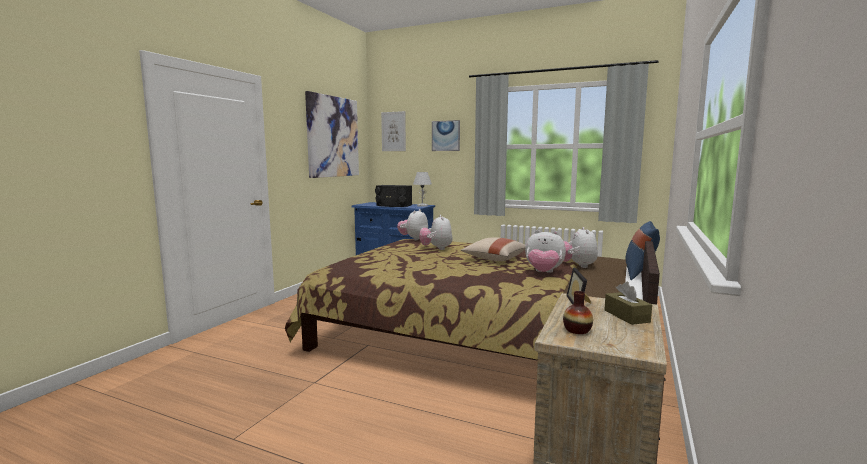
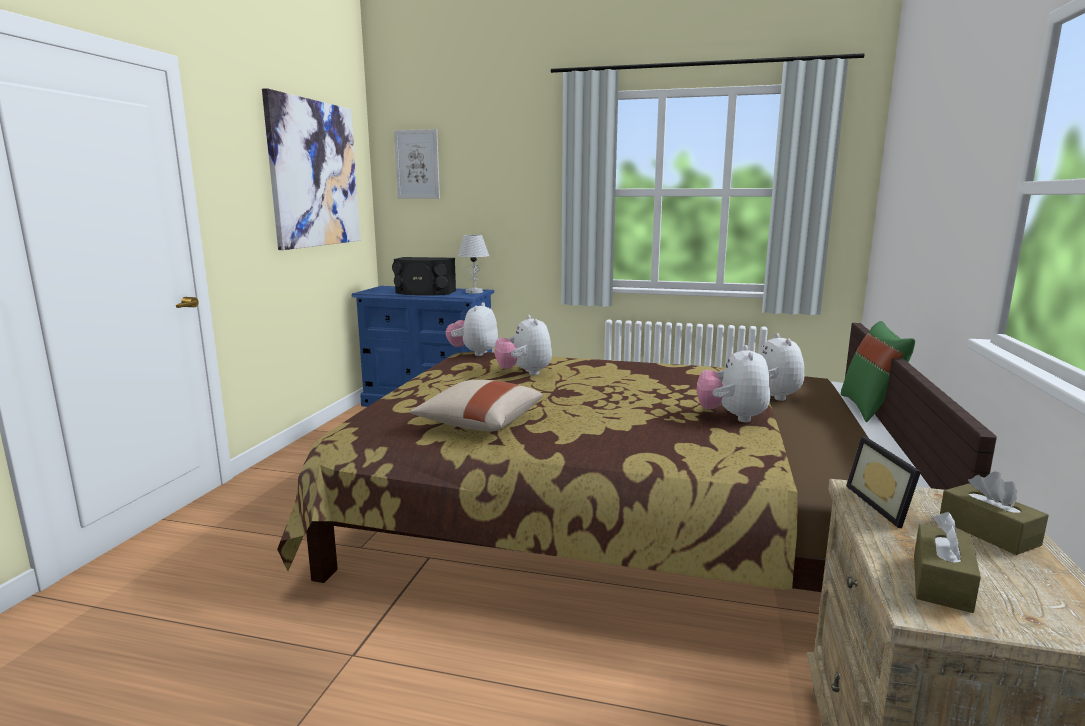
camera: 10 degrees left, 5 degrees up
picture [432,120,460,151] -> none
beige pillow [461,237,526,261] -> beige pillow moved to [410,380,543,431]
plush toy [525,230,566,273] -> plush toy turned 90 degrees clockwise [697,345,770,422]
vase [563,291,593,334] -> brown tissue box [914,512,981,613]
blue pillow [626,221,660,280] -> green pillow [841,321,915,422]

